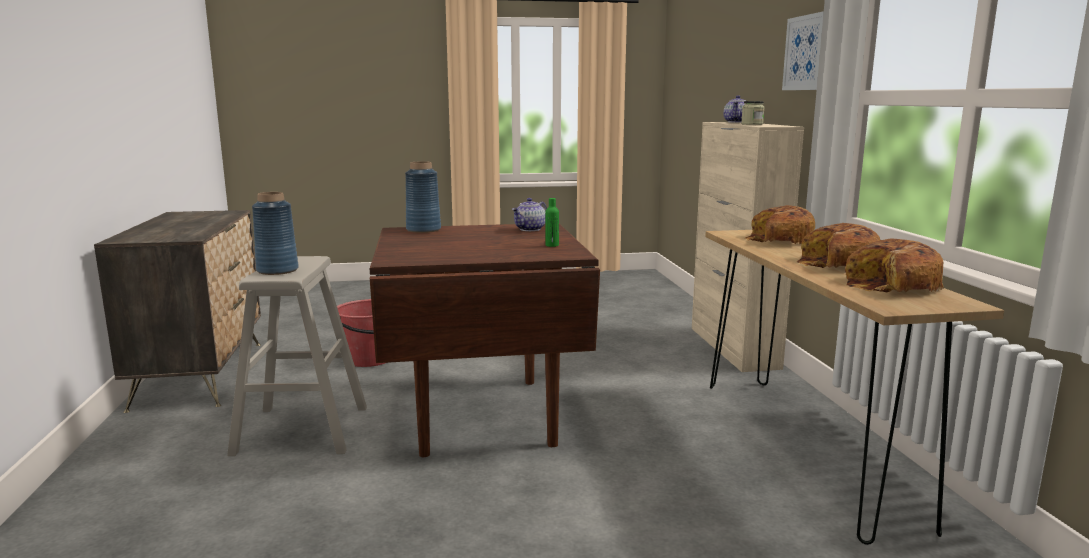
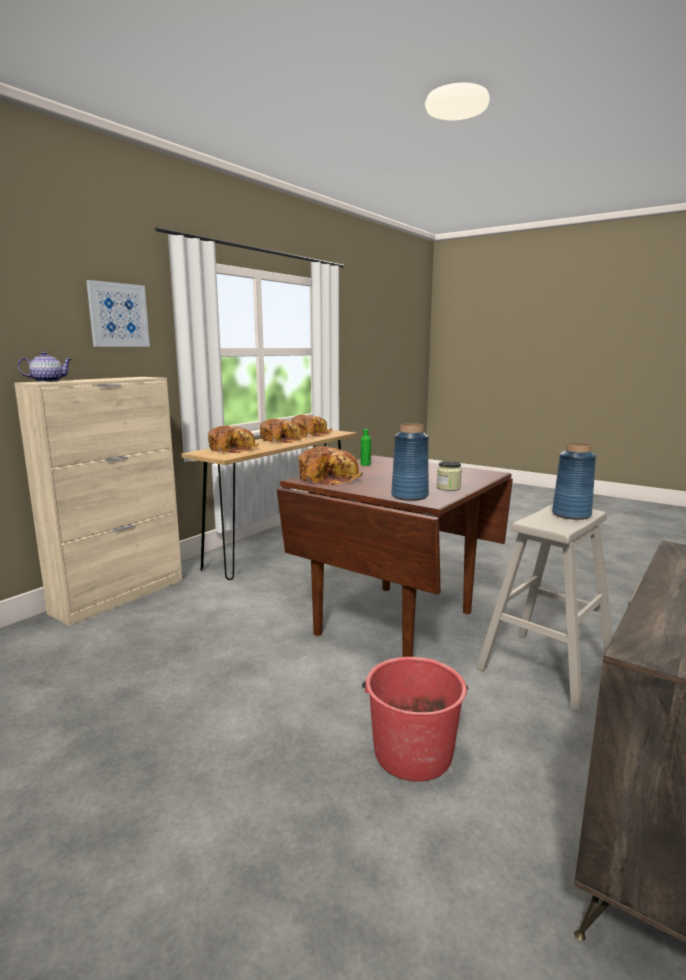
camera: 135 degrees left, 0 degrees up
teapot [512,198,547,231] -> bread [298,446,363,485]
jar [741,101,765,125] -> jar moved to [437,461,462,491]

